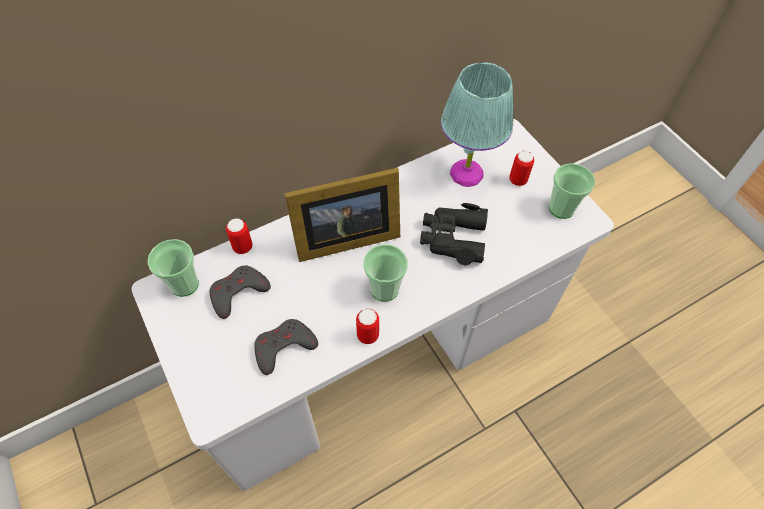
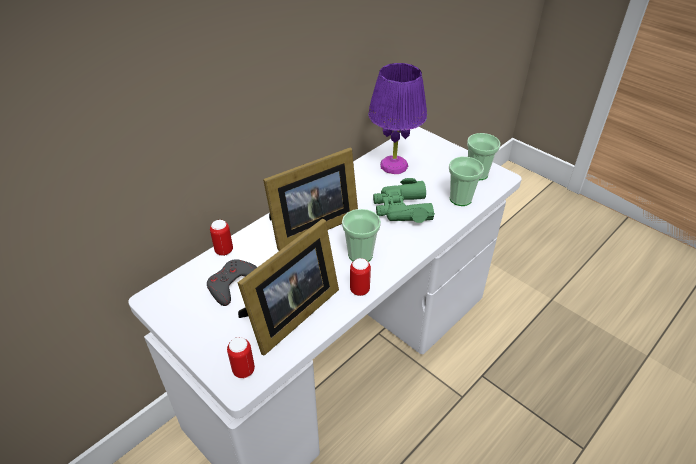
camera: 15 degrees left, 15 degrees down
cup [147,239,199,297] -> cup moved to [449,157,484,206]
grey game controller [254,319,318,375] -> picture frame [237,219,339,356]
black binoculars [420,203,488,265] -> green binoculars [373,178,435,223]
turquoise table lamp [441,62,513,187] -> purple table lamp [368,63,427,174]
can [509,151,534,186] -> can moved to [227,337,255,379]

